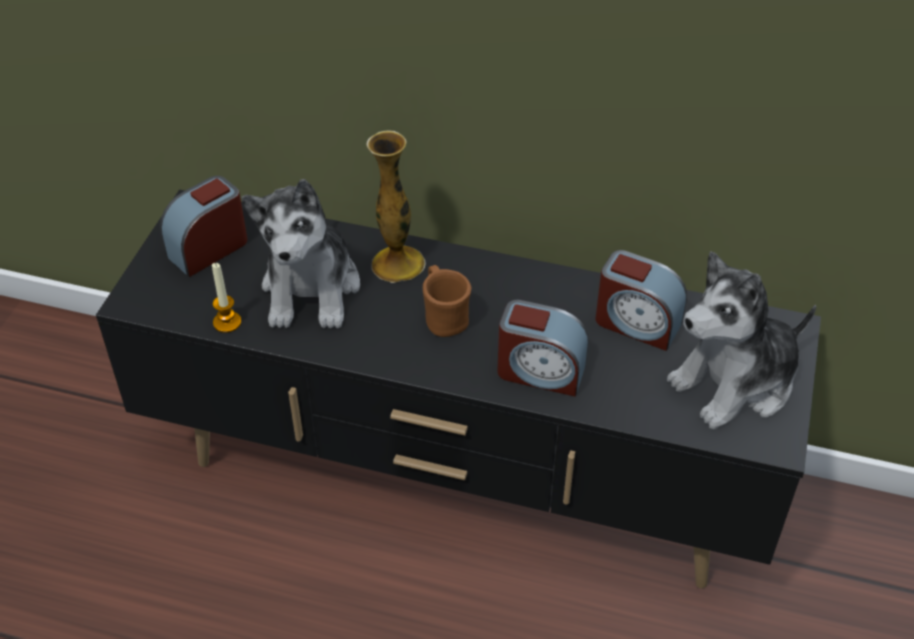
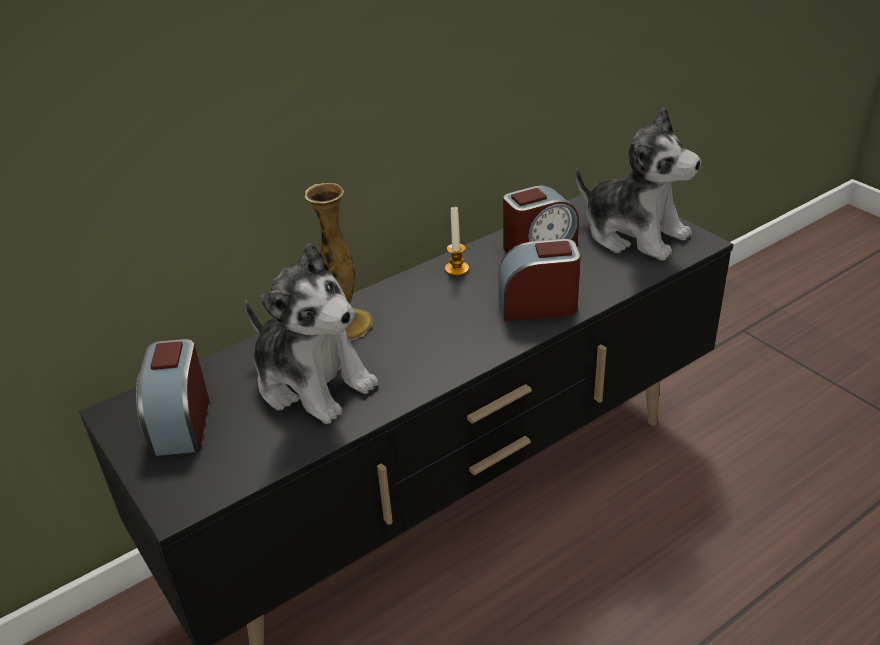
camera: 50 degrees left, 10 degrees down
candle [212,263,241,333] -> candle moved to [445,206,469,276]
brown mug [423,265,472,337] -> none
alarm clock [497,300,589,397] -> alarm clock turned 150 degrees counterclockwise [499,239,581,321]
plush toy [667,251,816,429] -> plush toy turned 60 degrees counterclockwise [576,107,701,261]

